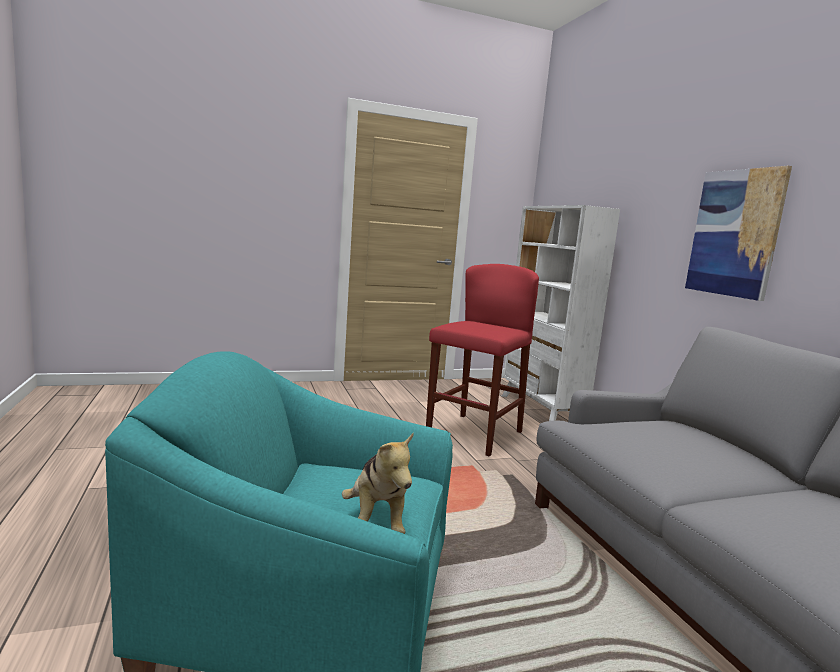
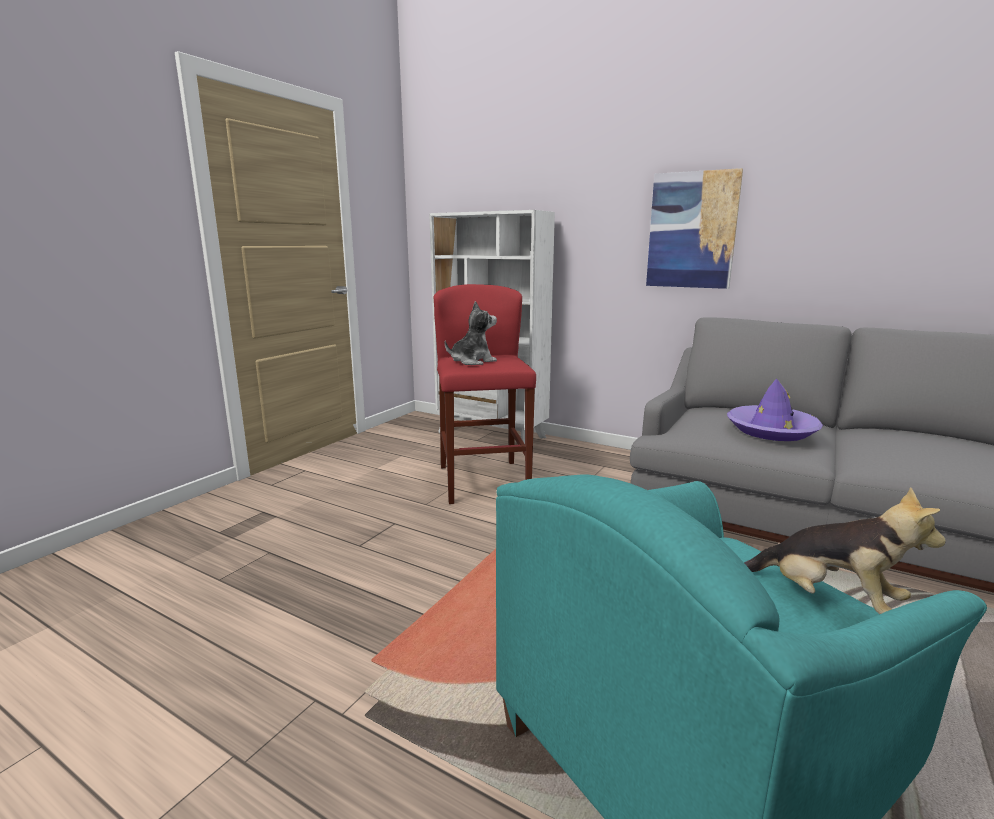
camera: 40 degrees left, 5 degrees up
none -> plush toy [445,301,497,365]
none -> purple hat [727,378,823,441]

